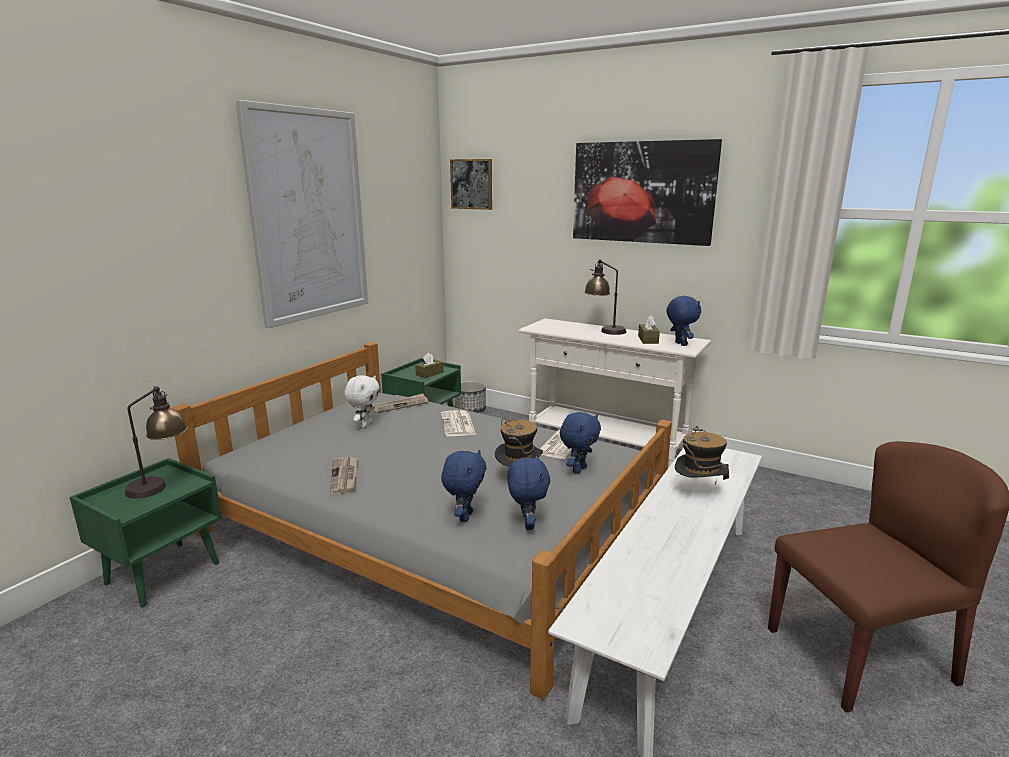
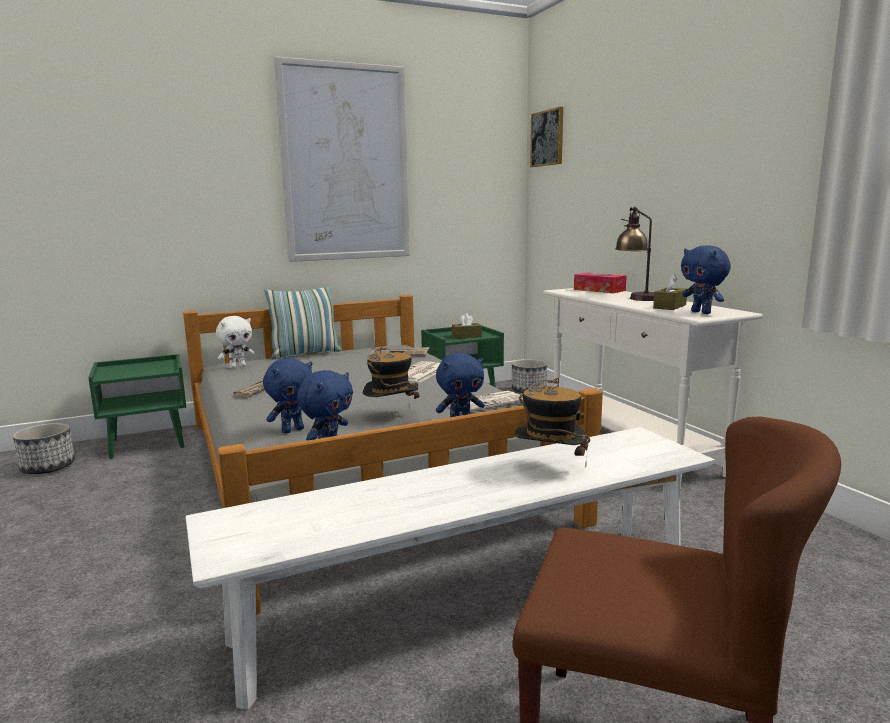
camera: 35 degrees right, 5 degrees down
table lamp [125,386,188,499] -> none
white plush toy [344,375,380,428] -> white plush toy moved to [216,316,255,369]
picture [573,139,722,246] -> none
blue plush toy [666,296,701,346] -> blue plush toy turned 135 degrees clockwise [681,245,731,314]
none -> planter [13,423,75,474]
none -> pillow [264,286,341,360]
none -> tissue box [574,273,627,293]

